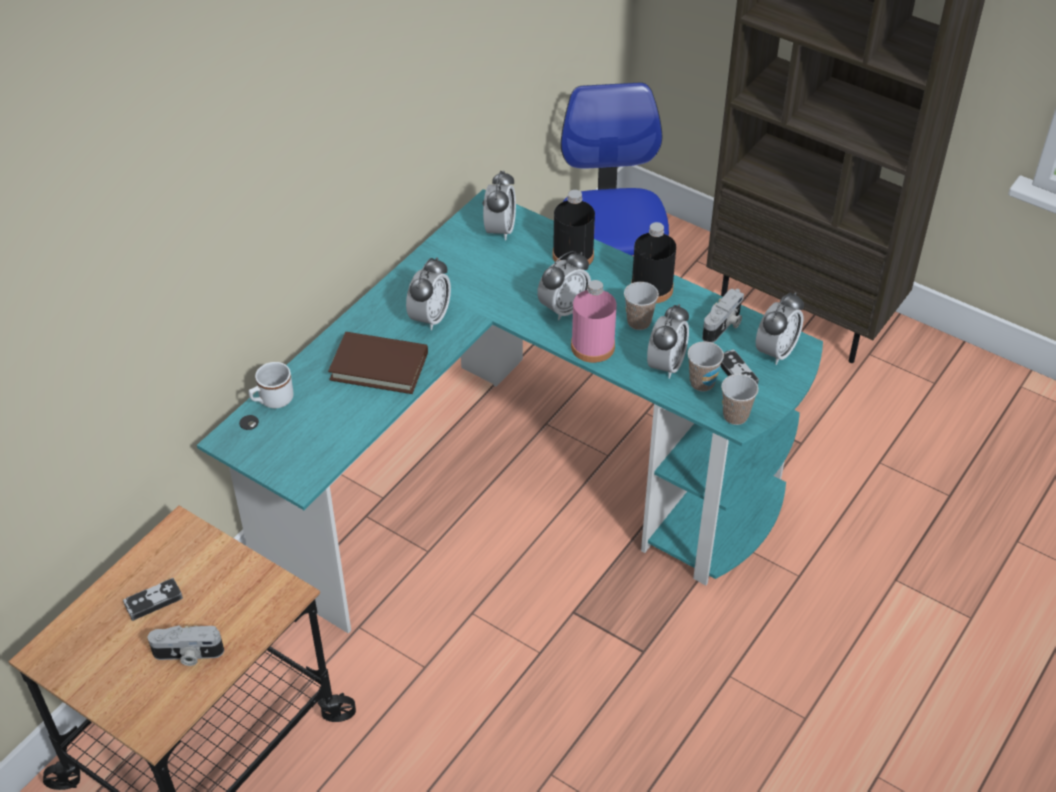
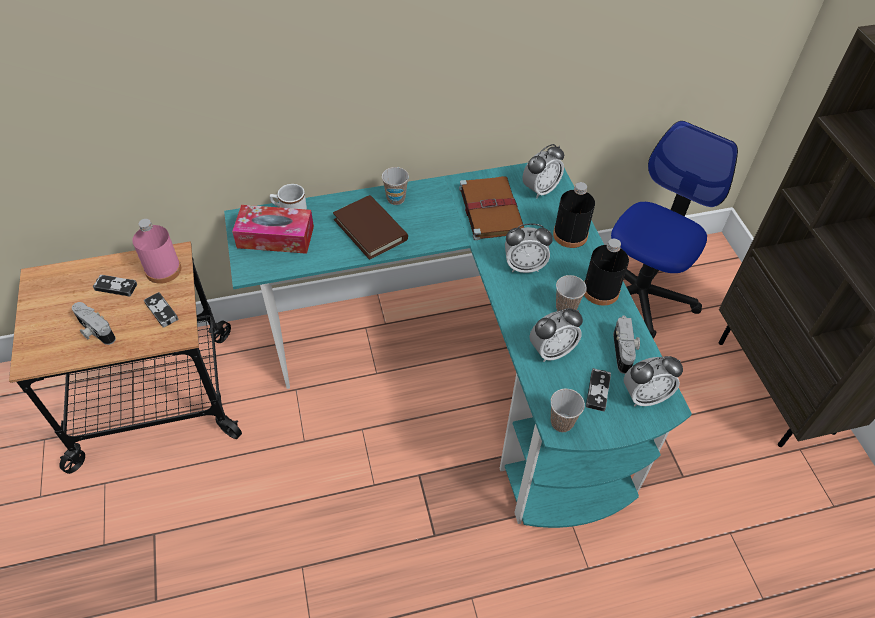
camera: 40 degrees right, 5 degrees up
alarm clock [406,257,451,330] -> none
pink bottle [571,280,617,363] -> pink bottle moved to [132,219,181,284]
cup [688,341,724,391] -> cup moved to [382,167,409,205]
camera [702,289,744,343] -> camera turned 75 degrees counterclockwise [613,315,640,374]
none -> game controller [144,292,179,328]
none -> tissue box [232,205,314,254]
none -> brown book [459,176,524,240]

